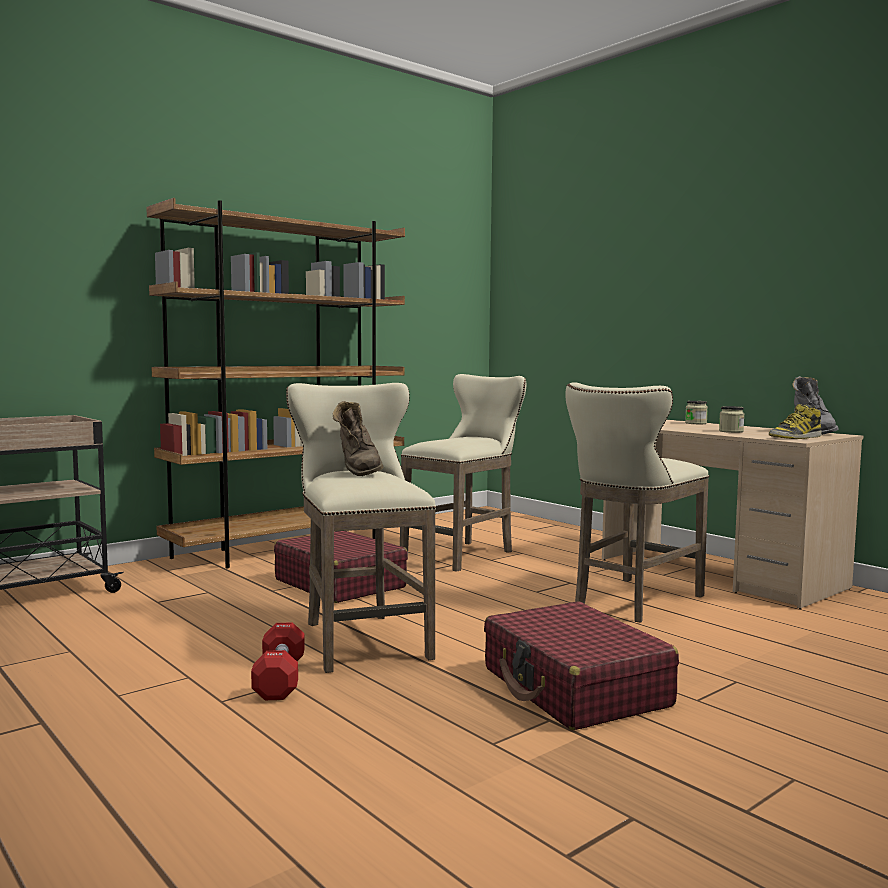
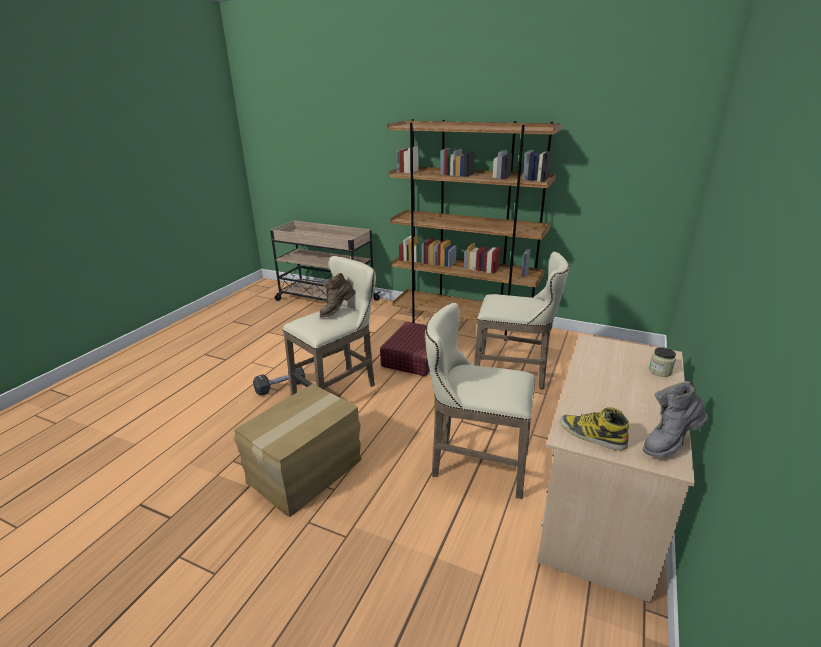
camera: 65 degrees right, 20 degrees up
red dumbbell [251,623,305,700] -> black dumbbell [253,367,305,396]
red suitcase [484,601,679,730] -> cardboard box [234,384,362,517]
jar [719,406,745,433] -> none

